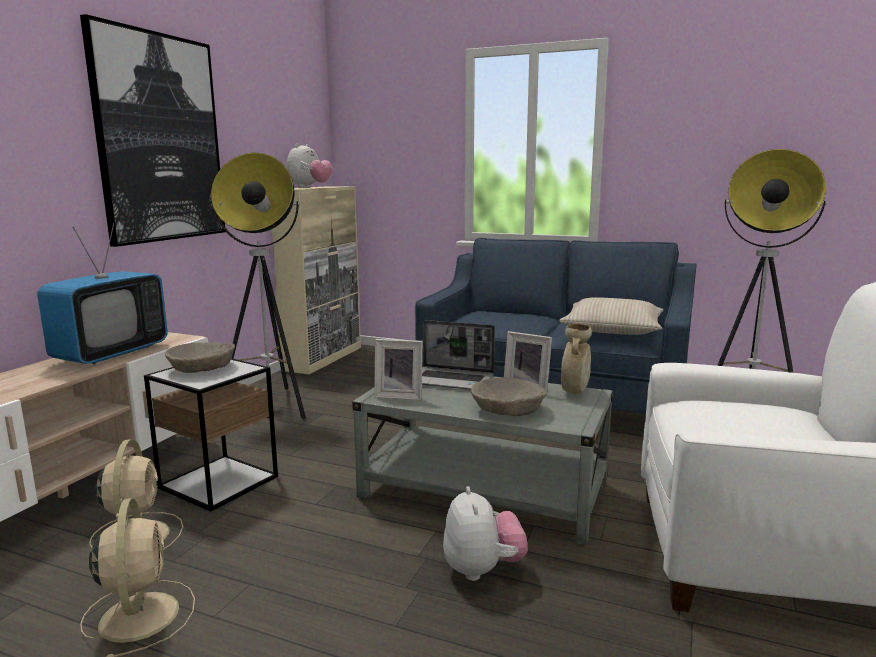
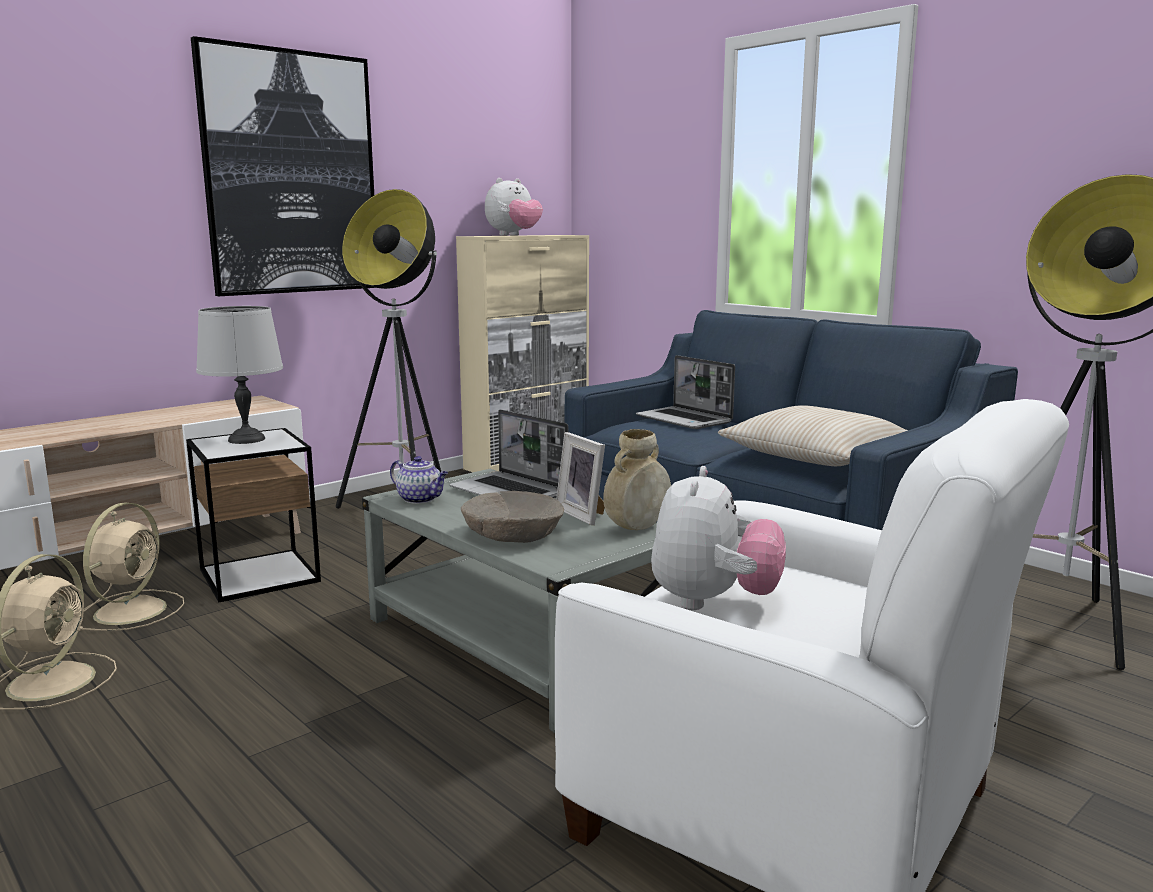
camera: 25 degrees right, 0 degrees up
television [37,223,168,364] -> none
beige bowl [165,342,235,373] -> grey table lamp [196,306,283,444]
picture frame [374,339,423,400] -> teapot [390,456,448,504]
plush toy [443,486,528,581] -> plush toy moved to [651,466,786,610]
none -> laptop [636,355,735,429]

